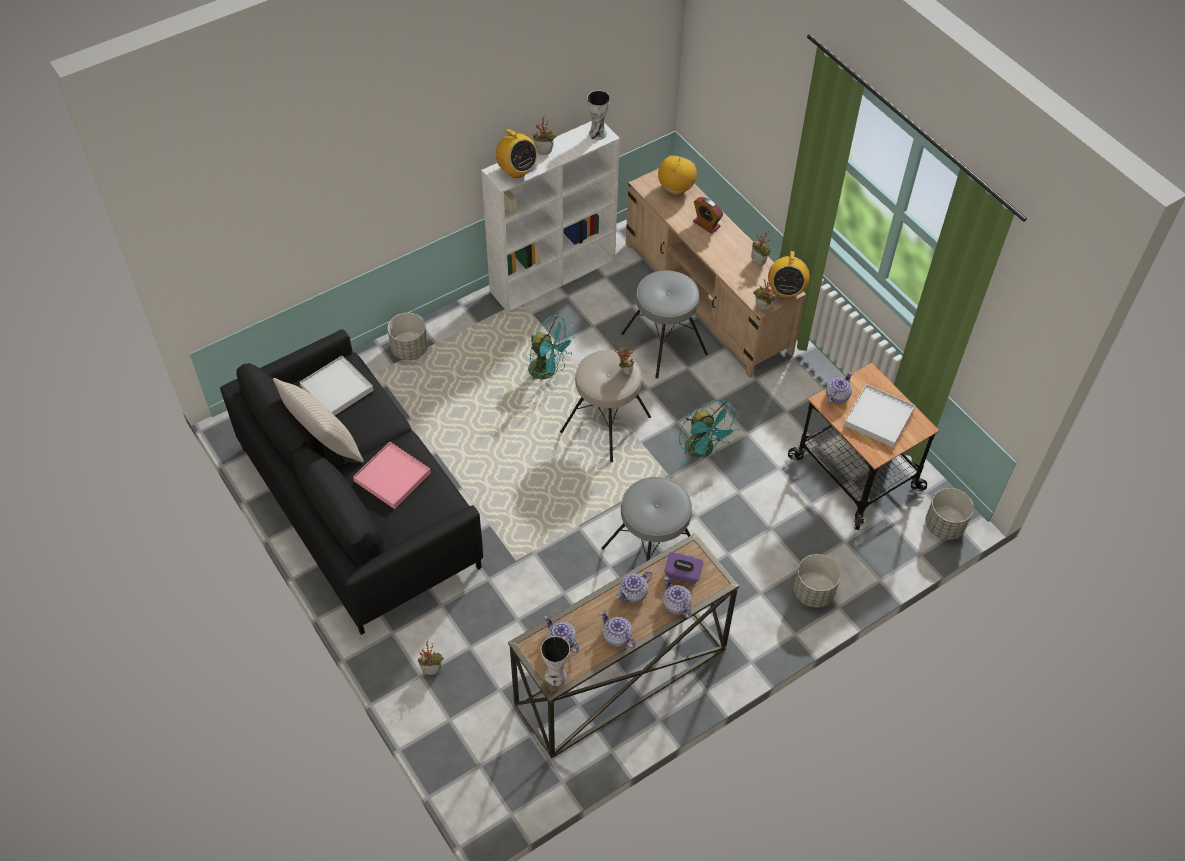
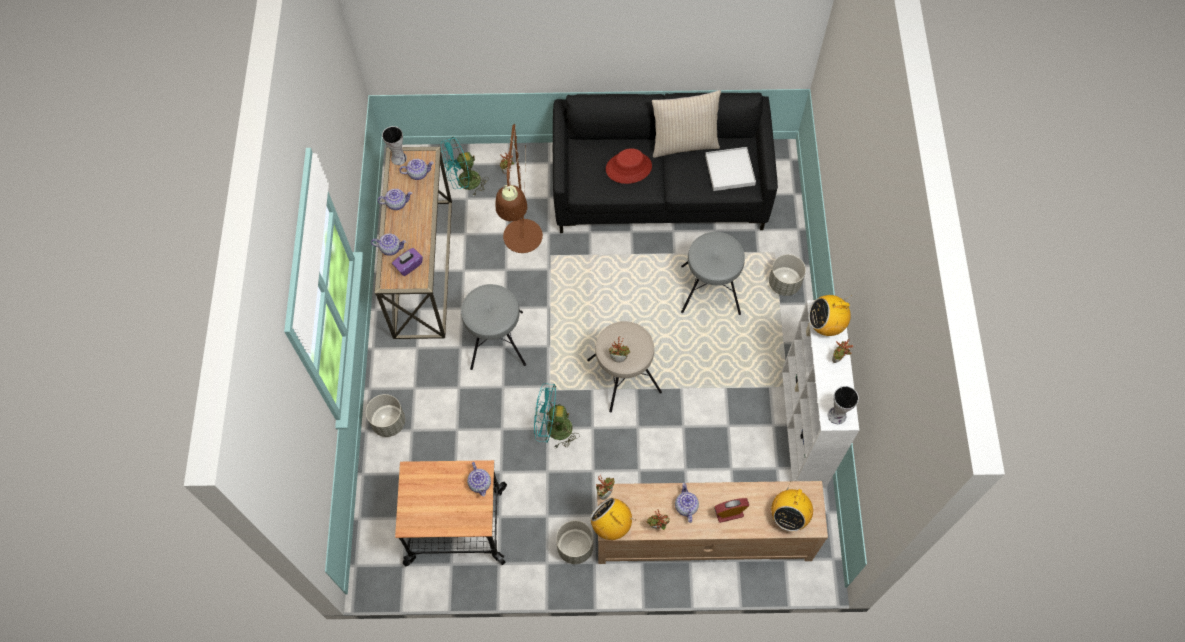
camera: 125 degrees right, 10 degrees up
pink tray [353,442,431,509] -> red hat [606,148,652,184]
turquoise fan [528,314,575,387] -> turquoise fan moved to [441,137,489,197]
teapot [616,570,652,603] -> teapot moved to [675,483,699,523]
grey stool [621,270,708,378] -> grey stool moved to [681,232,745,315]
radio [658,155,697,196] -> radio turned 60 degrees clockwise [771,481,813,531]
white tray [844,384,915,447] -> none
grey planter [925,488,974,540] -> grey planter moved to [556,520,594,564]
none -> brown floor lamp [495,125,543,253]

